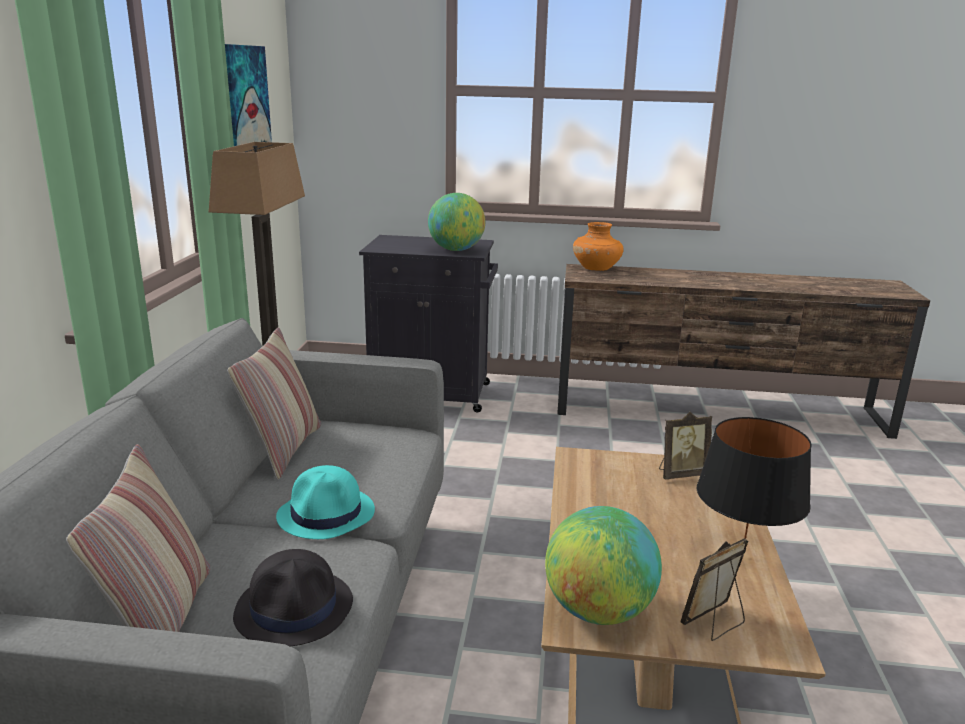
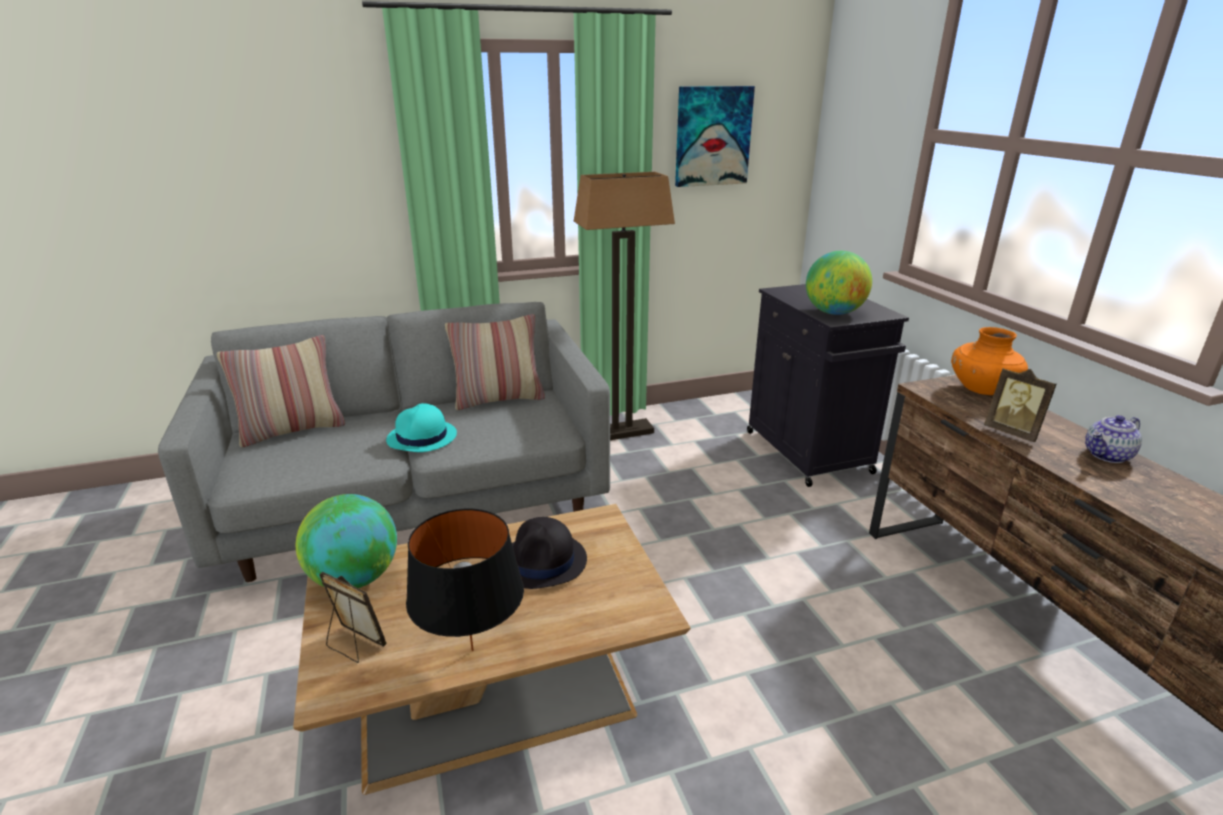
camera: 65 degrees right, 5 degrees up
black hat [233,549,353,646] -> black hat moved to [512,517,587,589]
picture frame [659,412,712,479] -> picture frame moved to [984,368,1056,442]
none -> teapot [1085,415,1142,463]

